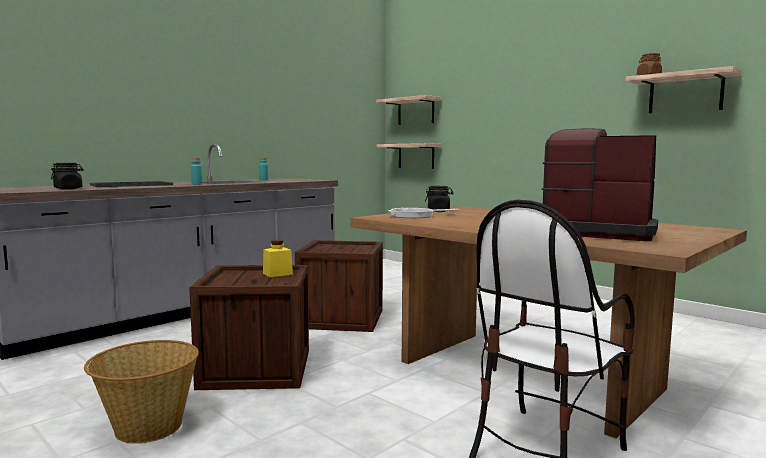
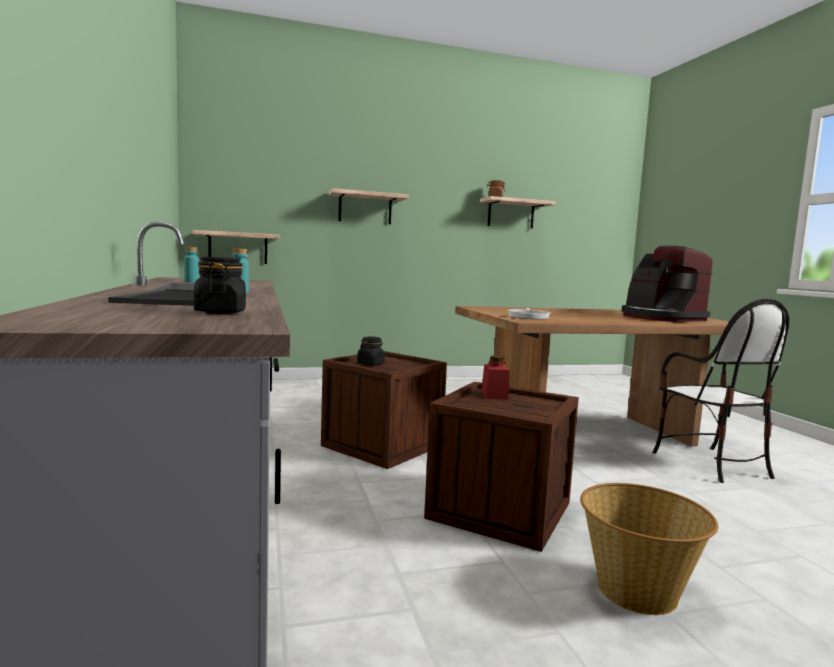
camera: 60 degrees left, 0 degrees up
yellow jar [263,240,293,277] -> red jar [481,355,510,400]
shelf [376,95,442,125] -> shelf moved to [328,188,409,224]
black jar [425,186,454,212] -> black jar moved to [357,337,385,365]
coffee machine [541,129,658,241] -> coffee machine turned 90 degrees counterclockwise [621,246,713,322]

